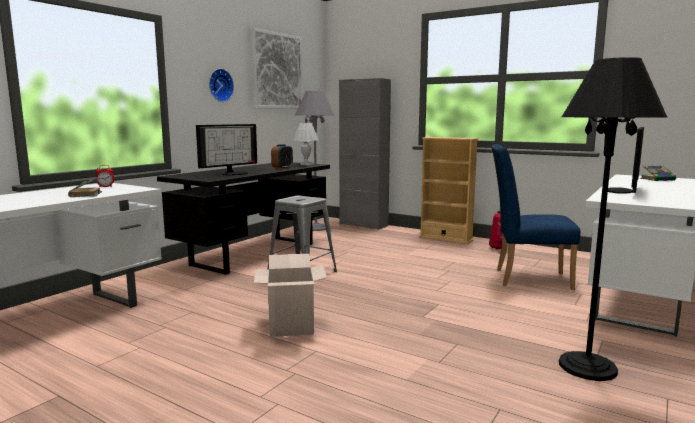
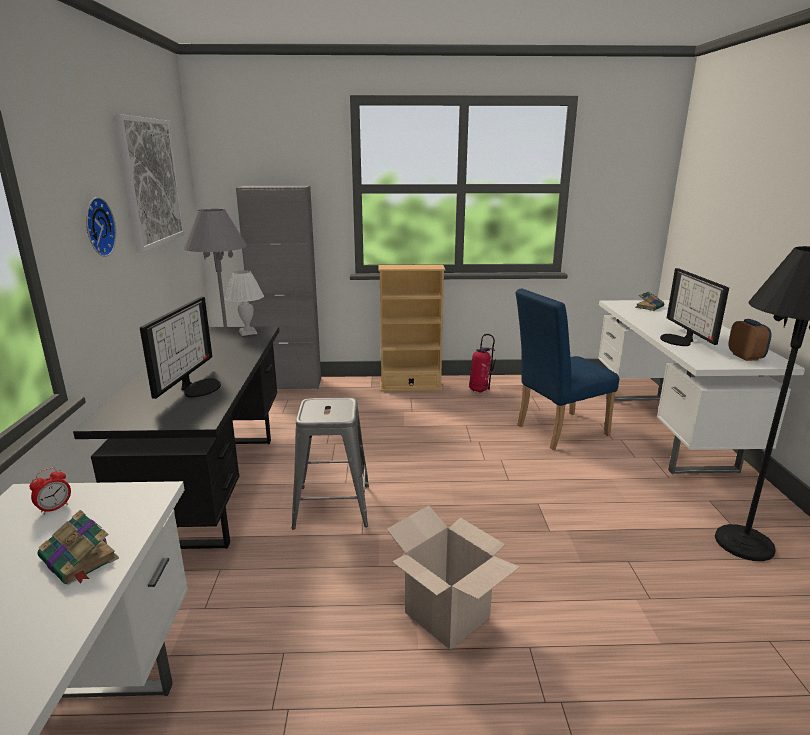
camera: 35 degrees left, 10 degrees up
alarm clock [271,144,293,169] -> alarm clock moved to [729,319,771,361]

